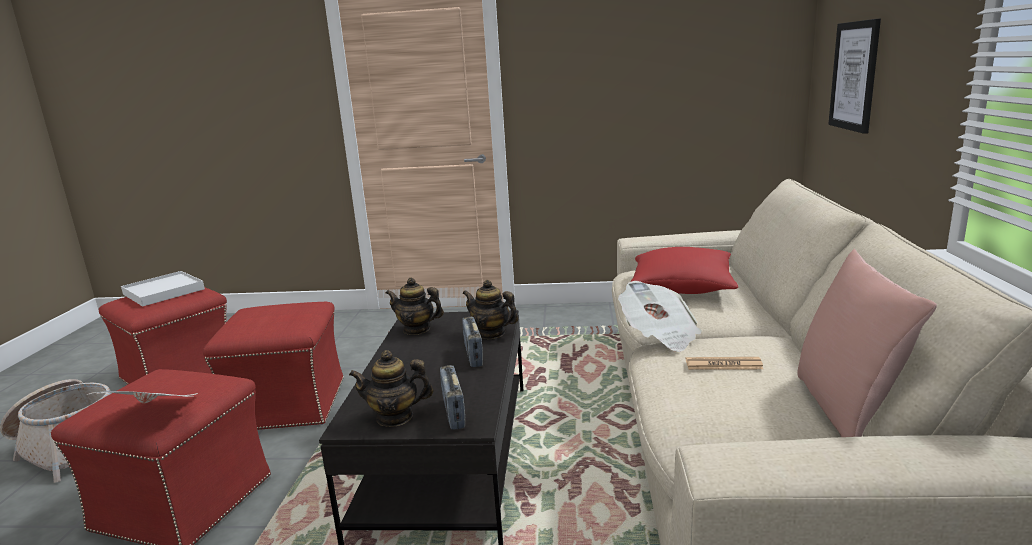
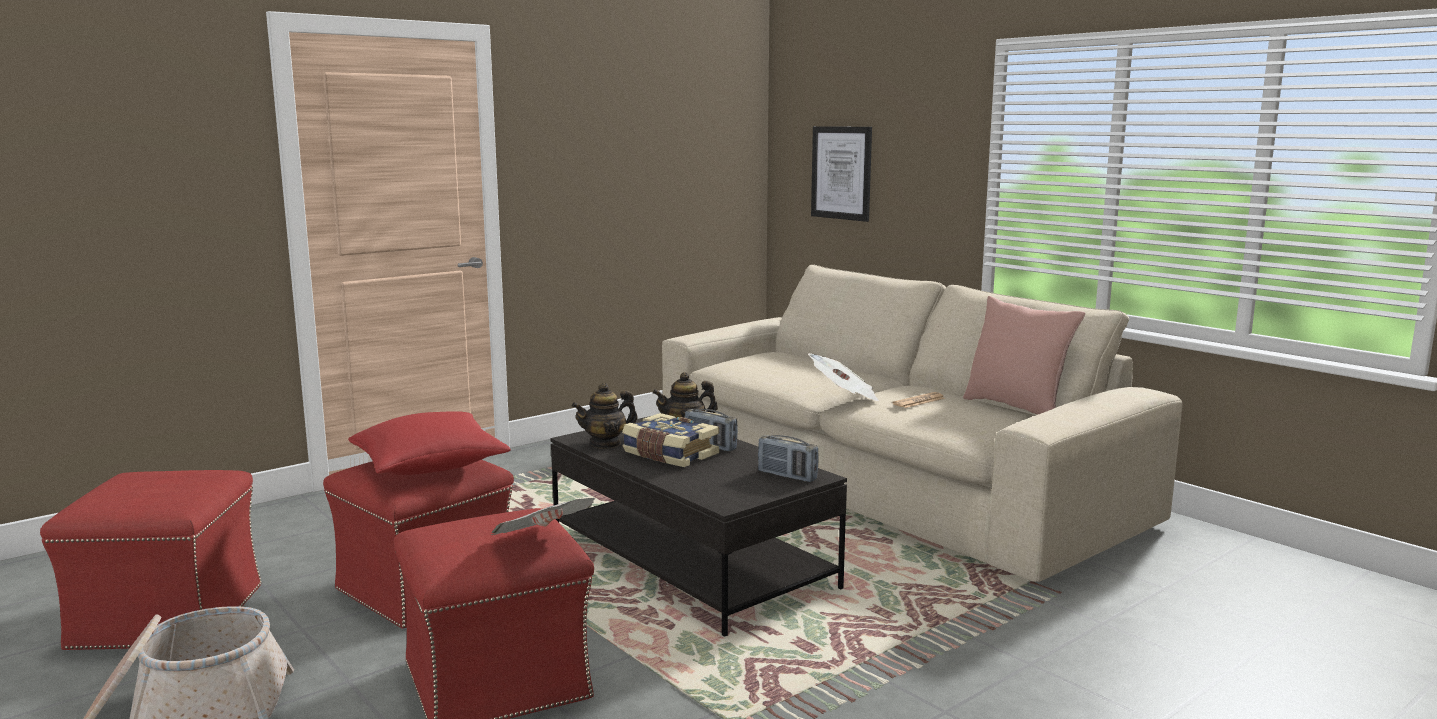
camera: 45 degrees left, 5 degrees down
white tray [121,271,205,306] -> none
teapot [349,350,433,427] -> none
red pillow [630,247,738,294] -> red pillow moved to [348,412,511,475]
none -> book [622,413,719,467]

